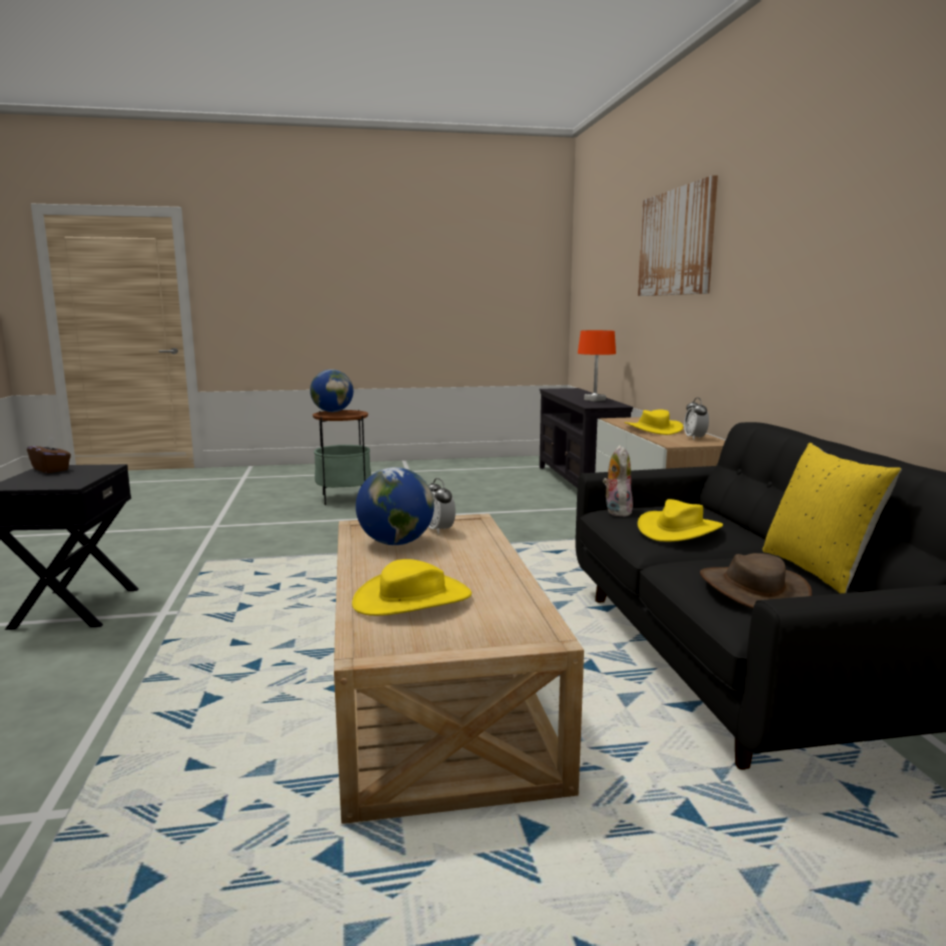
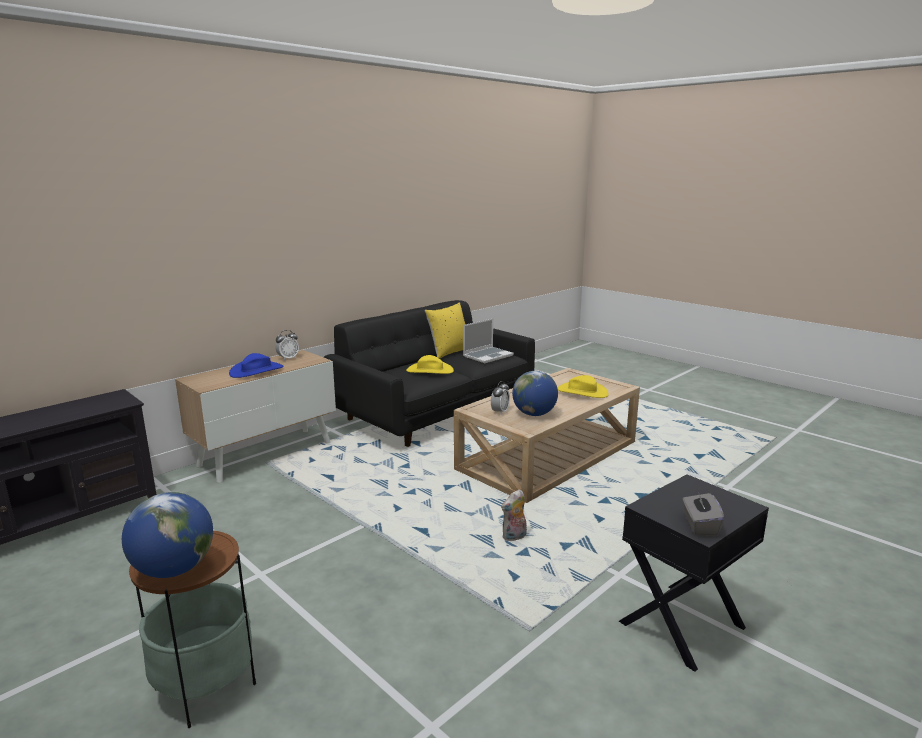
camera: 125 degrees left, 5 degrees up
brown tissue box [27,436,71,473] -> grey tissue box [682,492,724,536]
orange table lamp [578,330,616,402] -> none
plush toy [603,445,633,517] -> plush toy moved to [501,489,527,541]
yellow hat [624,410,683,435] -> blue hat [229,353,284,378]
picture [638,175,718,296] -> none
brown hat [700,553,812,609] -> laptop [463,319,514,363]

